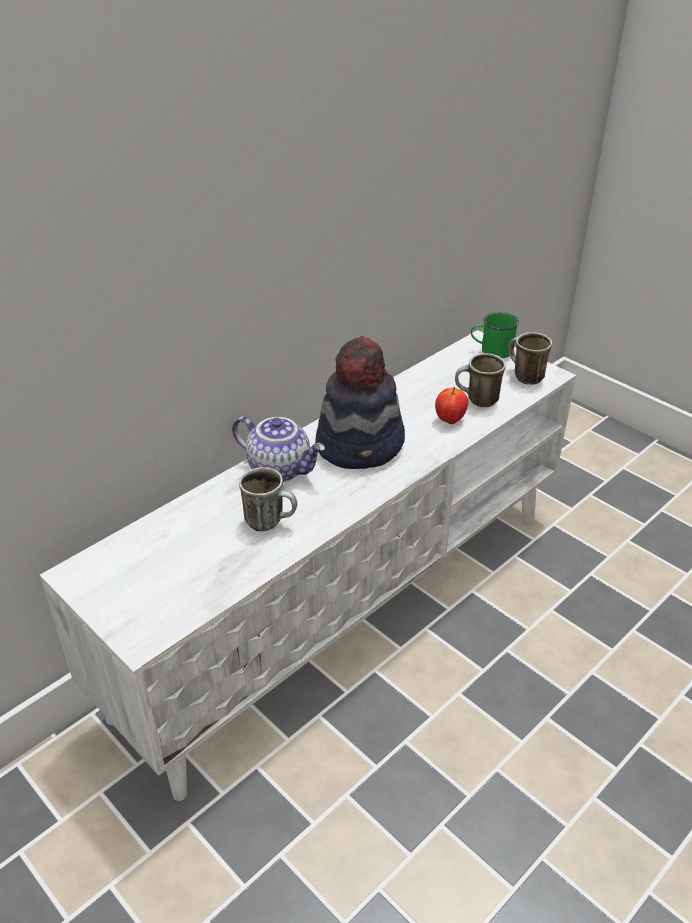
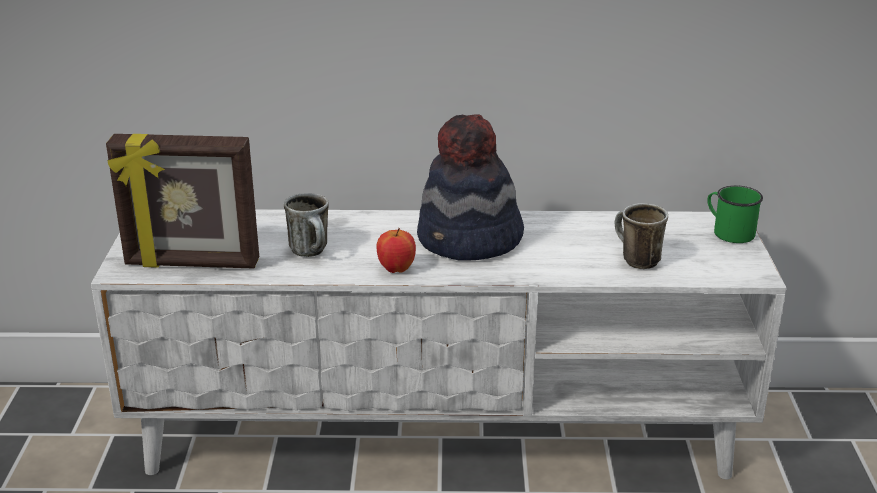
camera: 45 degrees right, 10 degrees down
teapot [232,416,325,482] -> none
apple [435,387,468,424] -> apple moved to [376,228,416,273]
mug [508,332,552,385] -> none
none -> picture frame [106,134,259,269]

